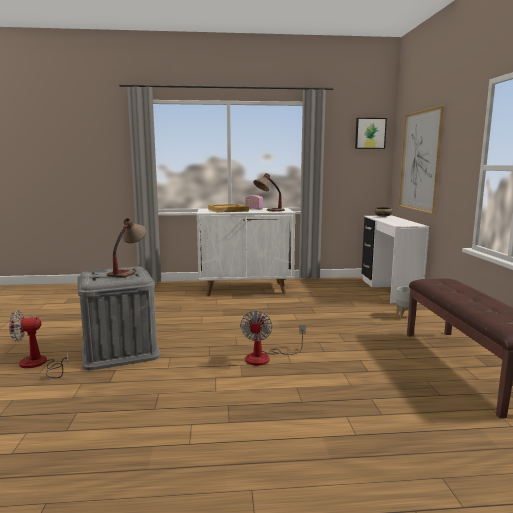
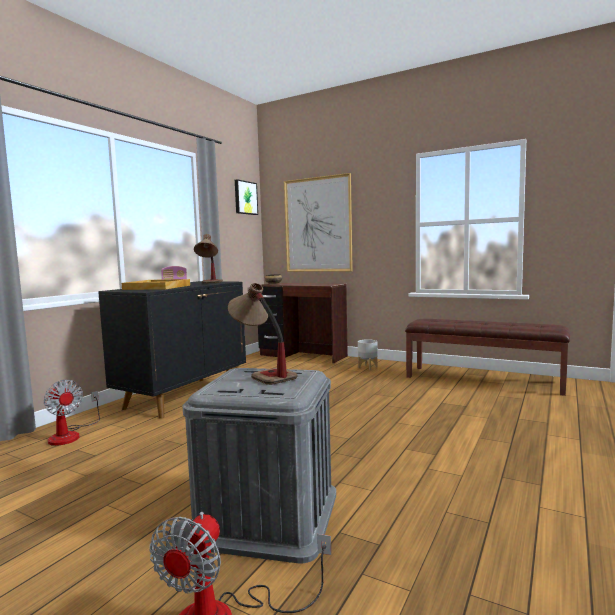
camera: 55 degrees left, 5 degrees down
white cabinet [197,208,295,296] -> black cabinet [98,281,246,419]
fan [240,311,306,366] -> fan moved to [44,380,100,446]
white desk [362,216,429,304] -> brown desk [258,283,348,364]

